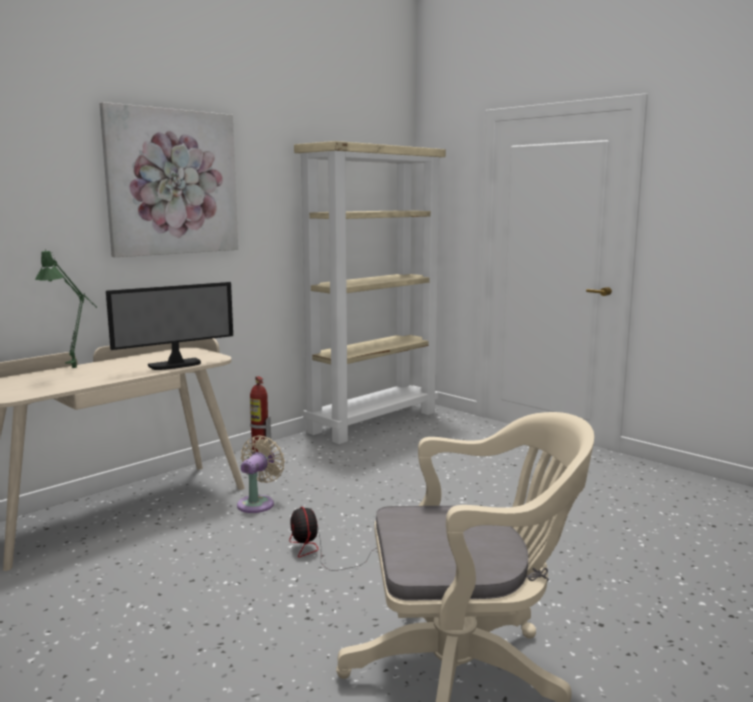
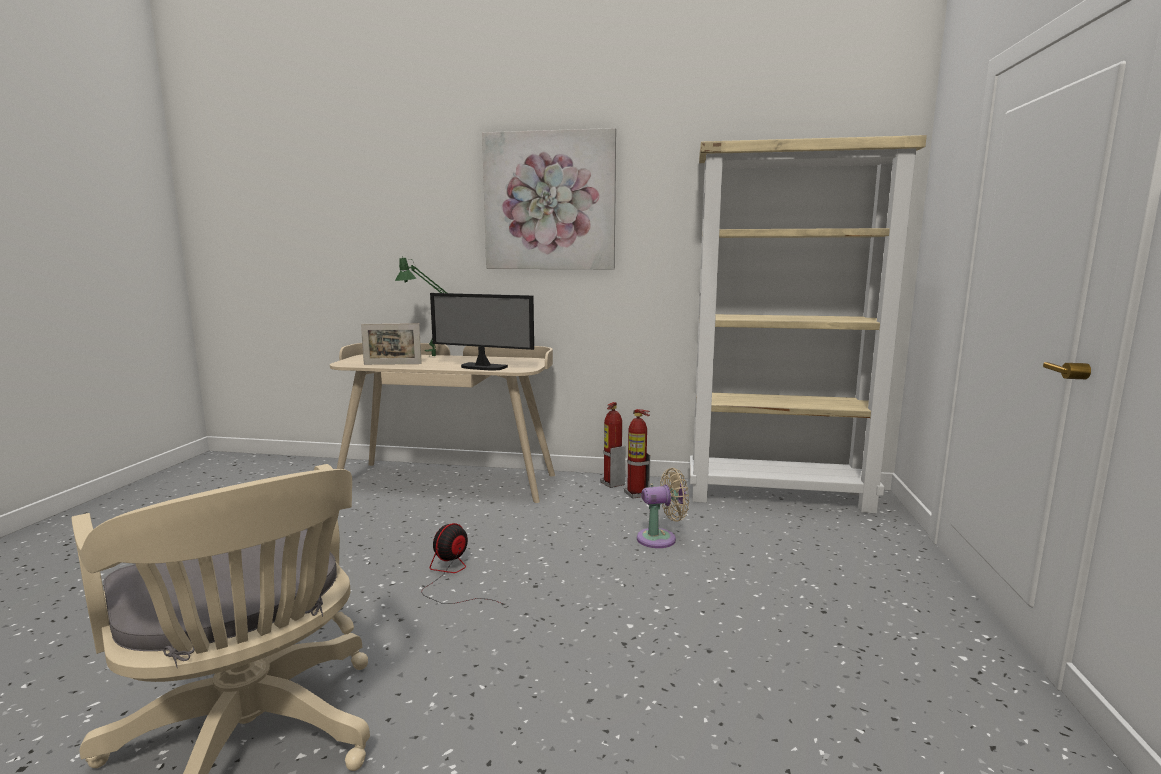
camera: 55 degrees right, 0 degrees up
beige fan [237,435,285,513] -> beige fan moved to [637,468,689,548]
none -> picture frame [361,323,422,365]
none -> fire extinguisher [624,409,650,499]

